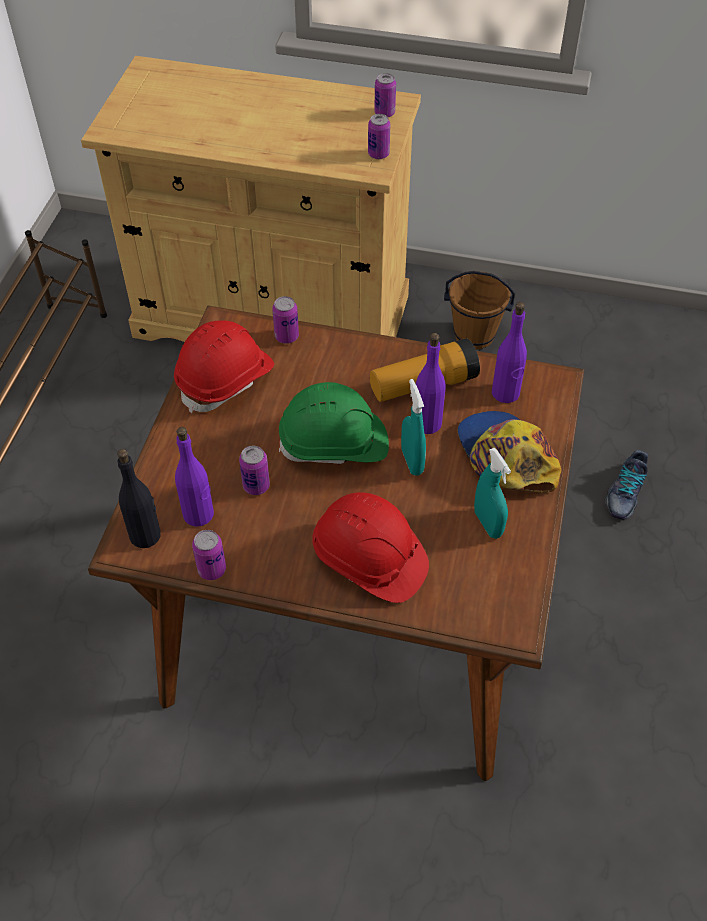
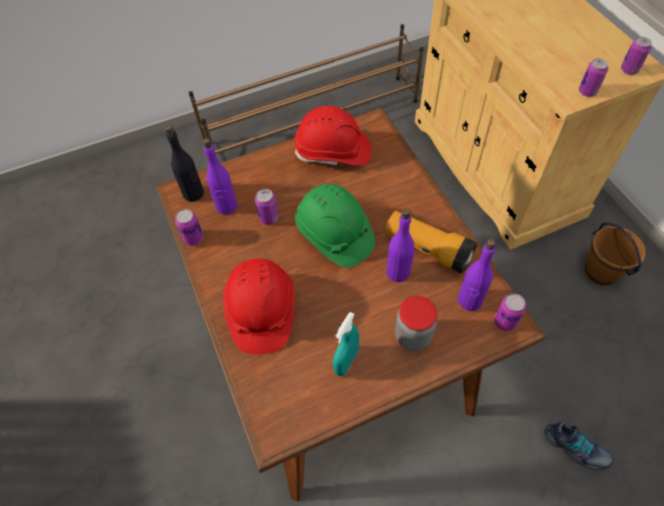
camera: 55 degrees right, 5 degrees up
can [272,296,299,344] -> can moved to [494,294,526,331]
turquoise spray bottle [401,379,426,476] -> none
cap [457,411,561,493] -> jar [395,296,438,351]
shoe [604,450,648,519] -> shoe turned 135 degrees counterclockwise [544,422,613,470]

